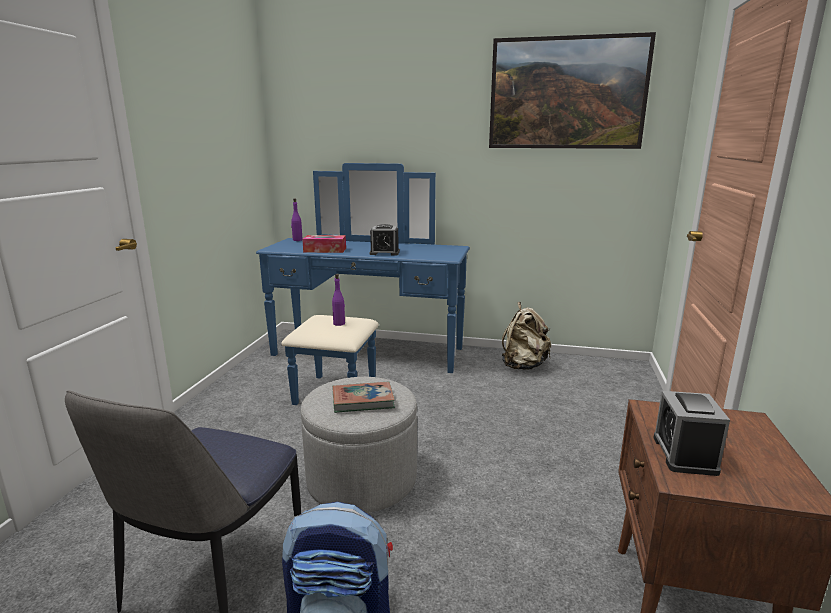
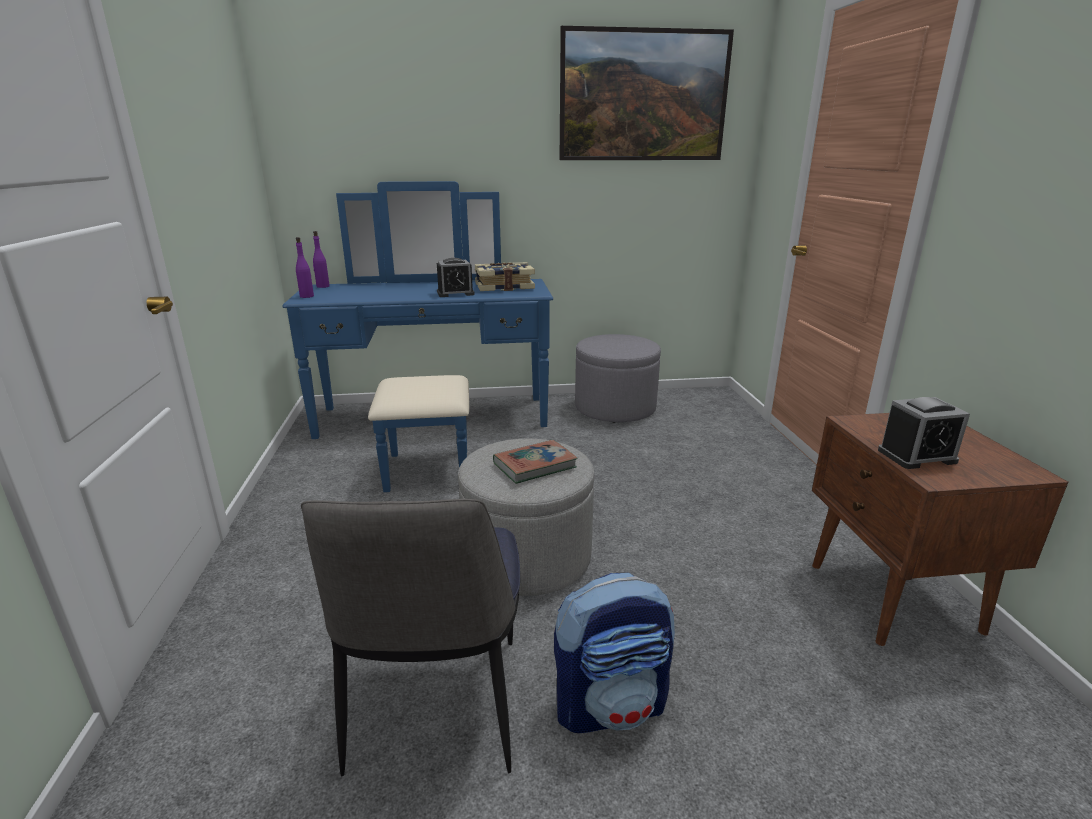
camera: 20 degrees left, 5 degrees up
tissue box [302,235,346,253] -> none
purple bottle [332,274,345,326] -> purple bottle moved to [296,237,314,298]
beige backpack [502,302,551,370] -> grey ottoman [575,334,661,422]
alarm clock [653,391,730,476] -> alarm clock turned 90 degrees counterclockwise [878,397,970,469]
none -> book [475,262,535,291]

